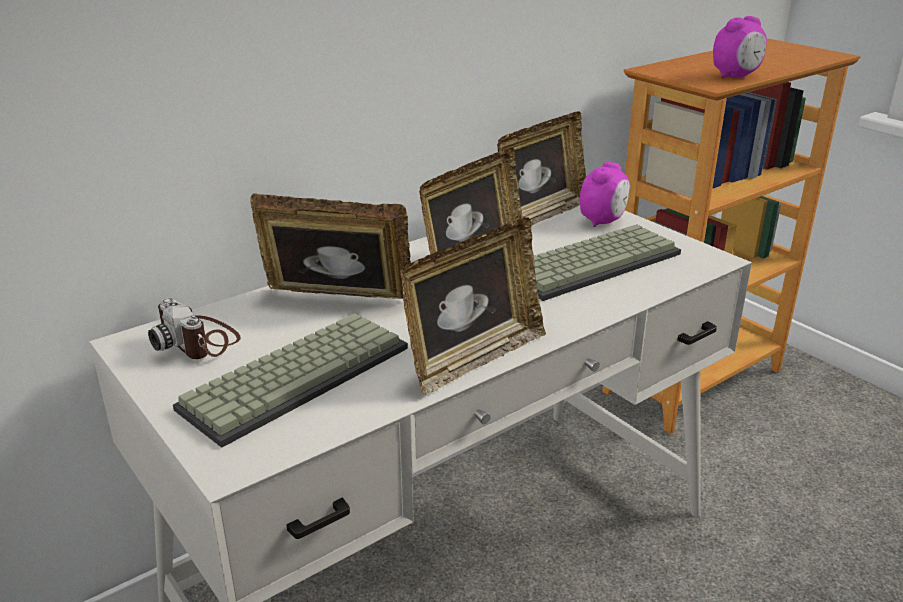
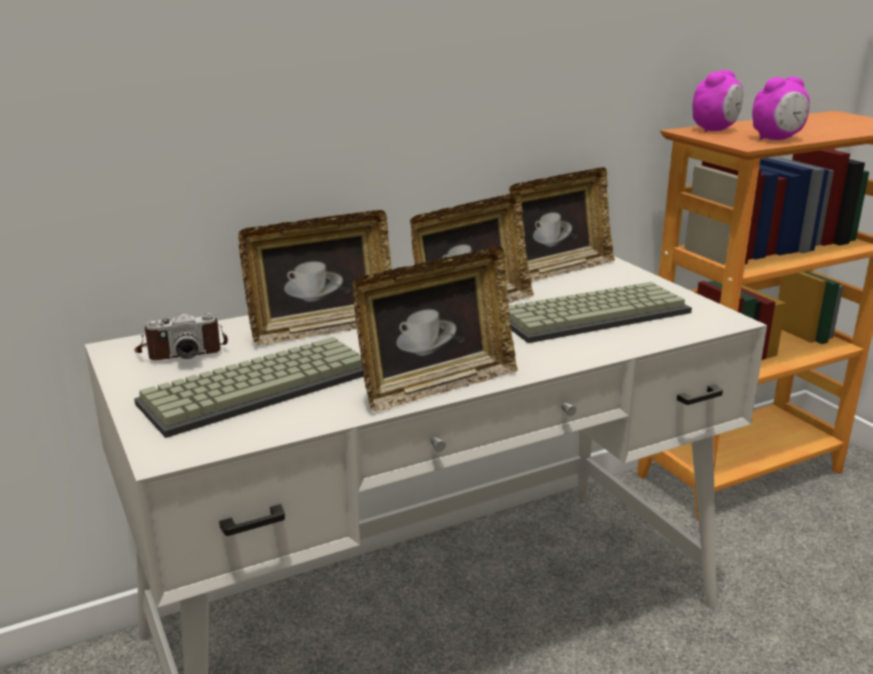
camera: 10 degrees right, 5 degrees down
camera [148,298,241,359] -> camera turned 75 degrees counterclockwise [134,313,228,360]
picture frame [250,193,411,299] -> picture frame turned 135 degrees clockwise [238,210,392,345]
alarm clock [580,162,630,227] -> alarm clock moved to [692,70,743,132]

